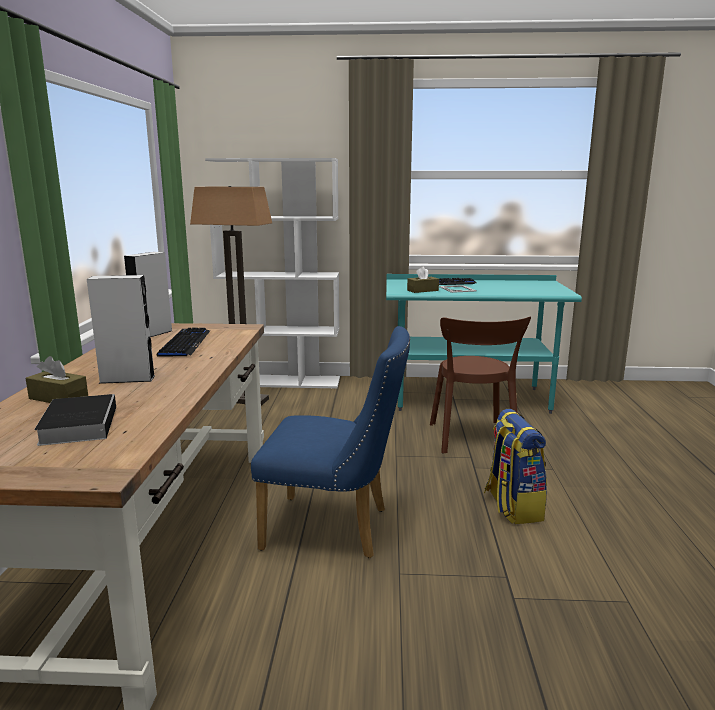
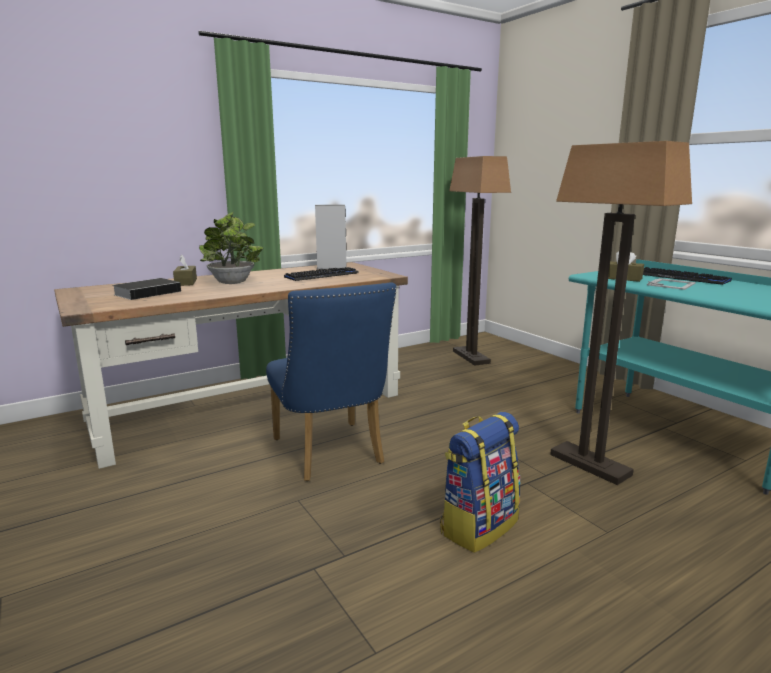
camera: 55 degrees right, 0 degrees up
grey speaker [87,275,155,384] -> potted plant [199,212,264,284]
white bookcase [205,158,340,388] -> none
brown chair [430,316,531,454] -> floor lamp [550,141,692,485]

